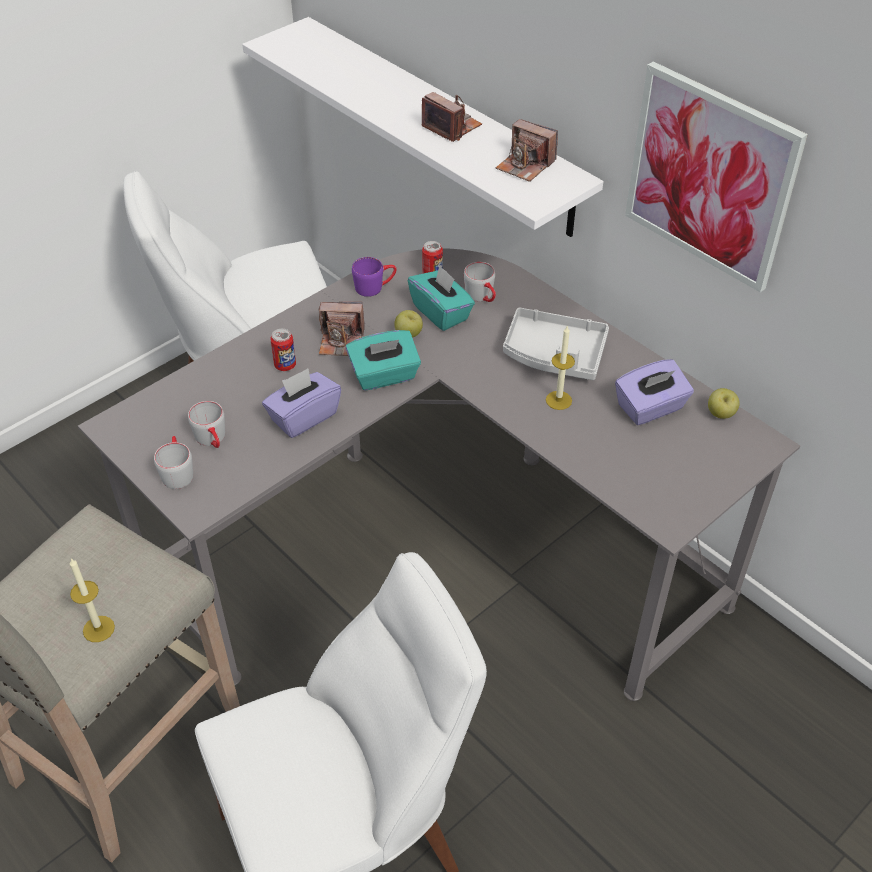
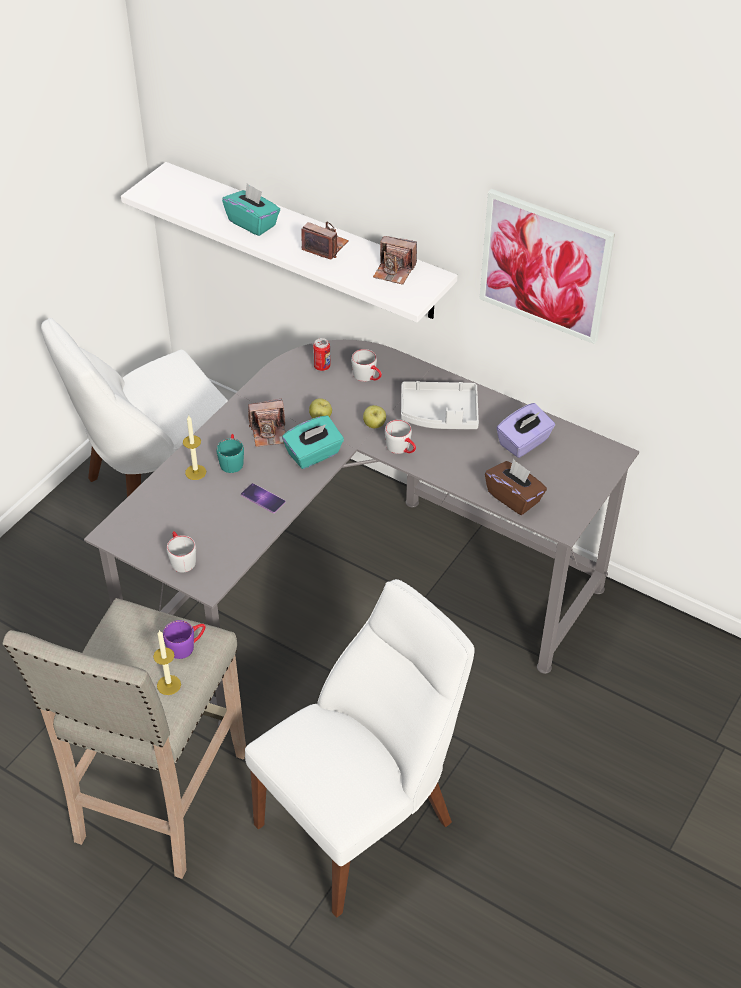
camera: 15 degrees left, 0 degrees up
grey mug [188,401,225,448] -> grey mug moved to [385,420,416,454]
purple tissue box [262,368,341,438] -> phone [241,483,286,513]
can [270,329,296,371] -> turquoise mug [216,434,244,473]
purple mug [352,257,397,297] -> purple mug moved to [163,620,206,659]
turquoise tissue box [408,265,475,331] -> turquoise tissue box moved to [222,183,280,236]
candle [546,326,575,410] -> candle moved to [183,415,206,480]
apple [708,388,740,419] -> apple moved to [363,405,386,428]
none -> brown tissue box [485,459,547,515]

